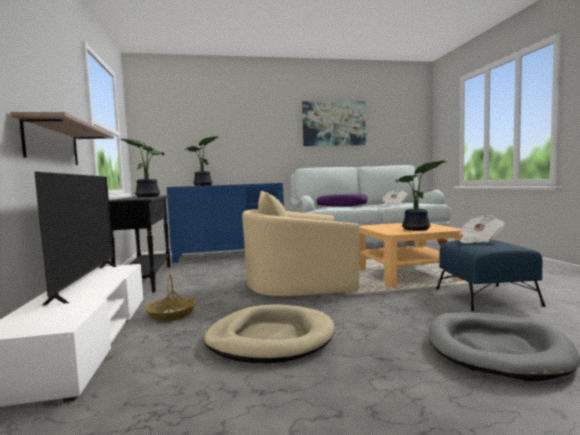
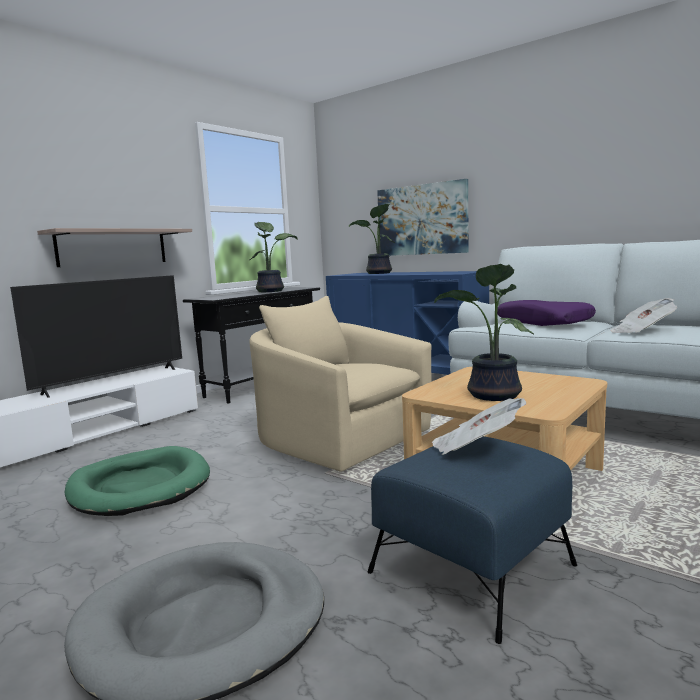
camera: 50 degrees right, 5 degrees up
basket [145,273,196,321] -> none
beige dog bed [204,304,335,363] -> green dog bed [64,446,210,516]
picture [302,101,366,146] -> picture moved to [377,179,469,256]

